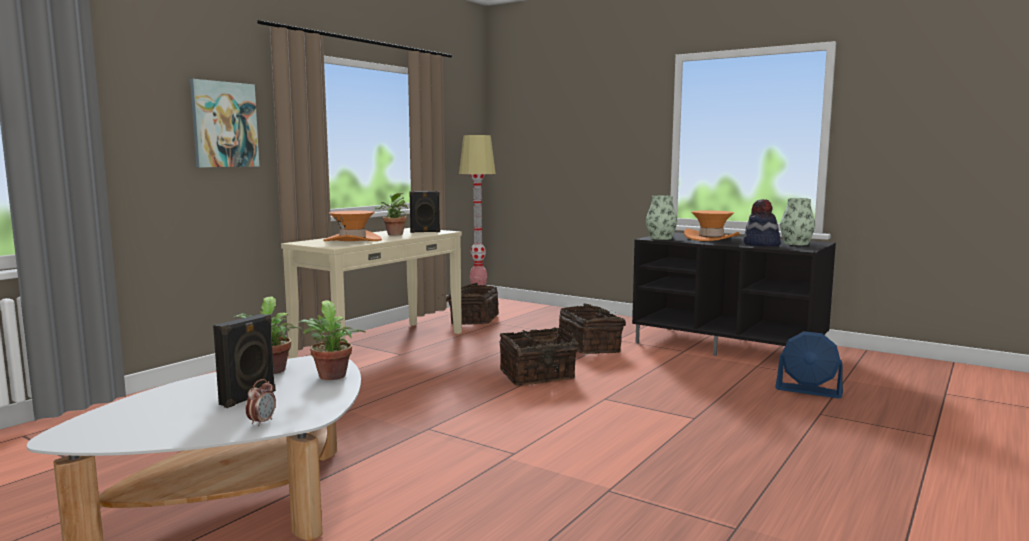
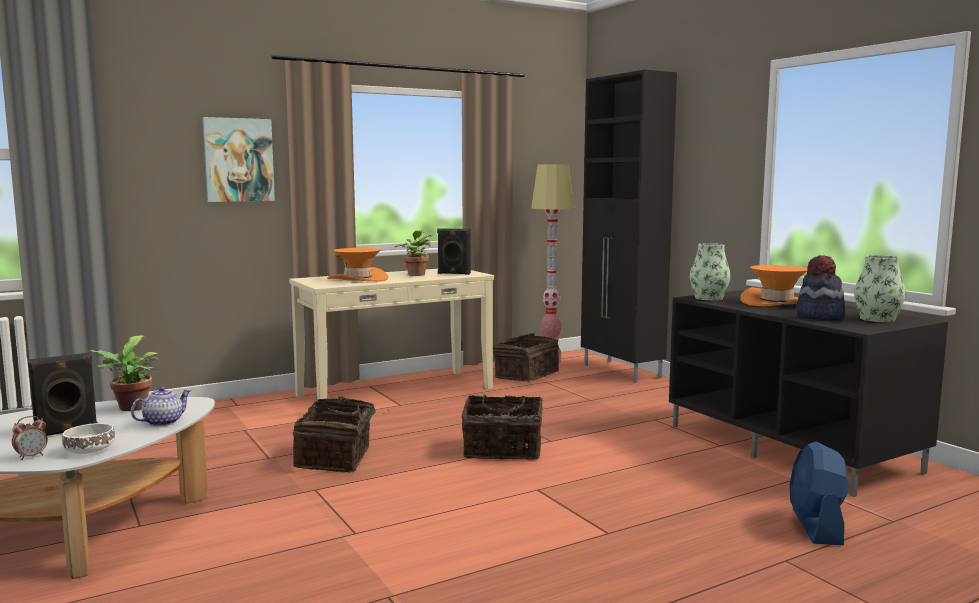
camera: 25 degrees right, 0 degrees up
potted plant [298,300,366,380] -> teapot [131,387,191,426]
basket [559,303,626,354] -> basket moved to [293,396,389,472]
blue fan [775,331,843,398] -> blue fan turned 45 degrees clockwise [790,442,849,545]
none -> white bowl [62,423,115,454]
none -> black cabinet [581,70,677,383]

